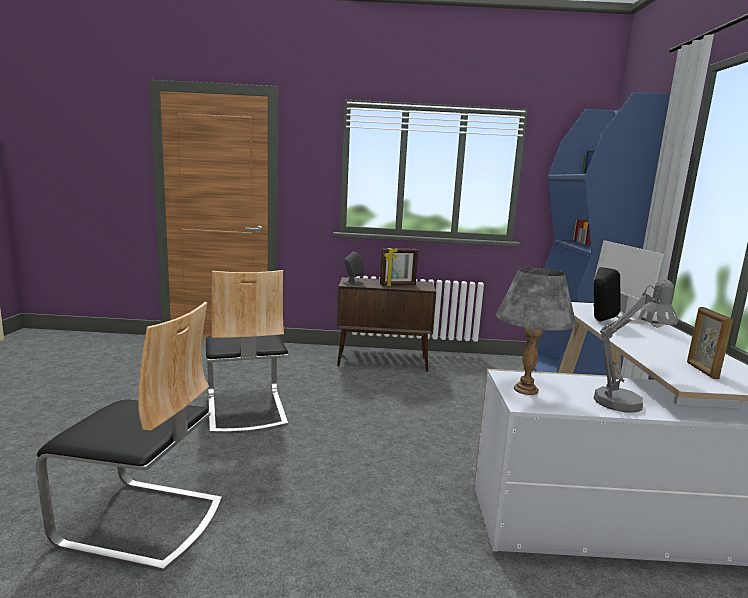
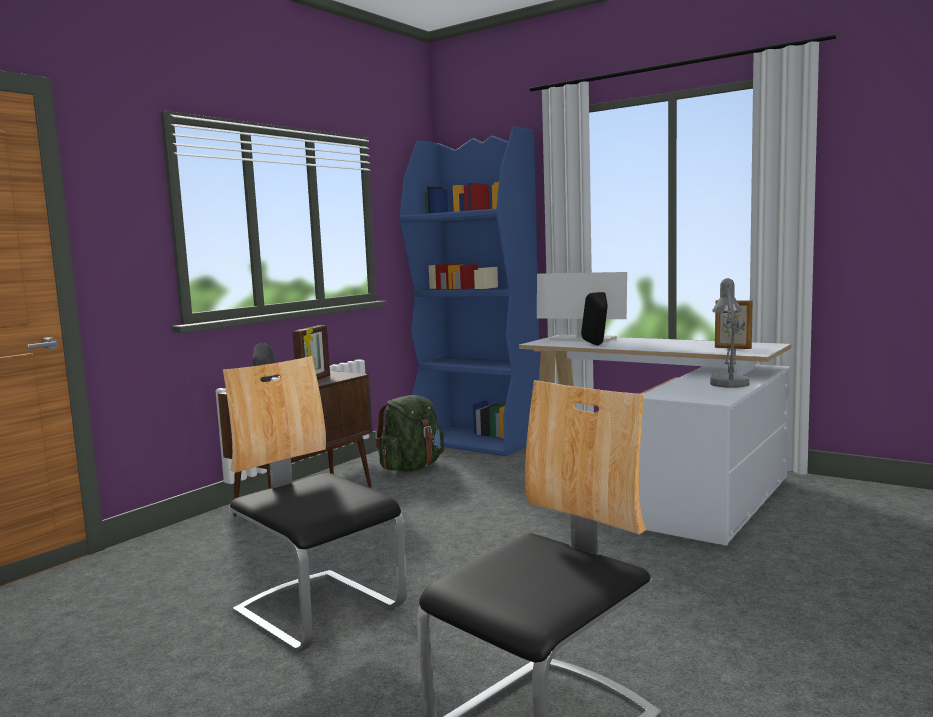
camera: 55 degrees left, 5 degrees down
chair [206,270,288,434] -> chair turned 150 degrees counterclockwise [223,356,407,652]
grey table lamp [496,268,576,395] -> none
none -> green backpack [375,395,444,471]

